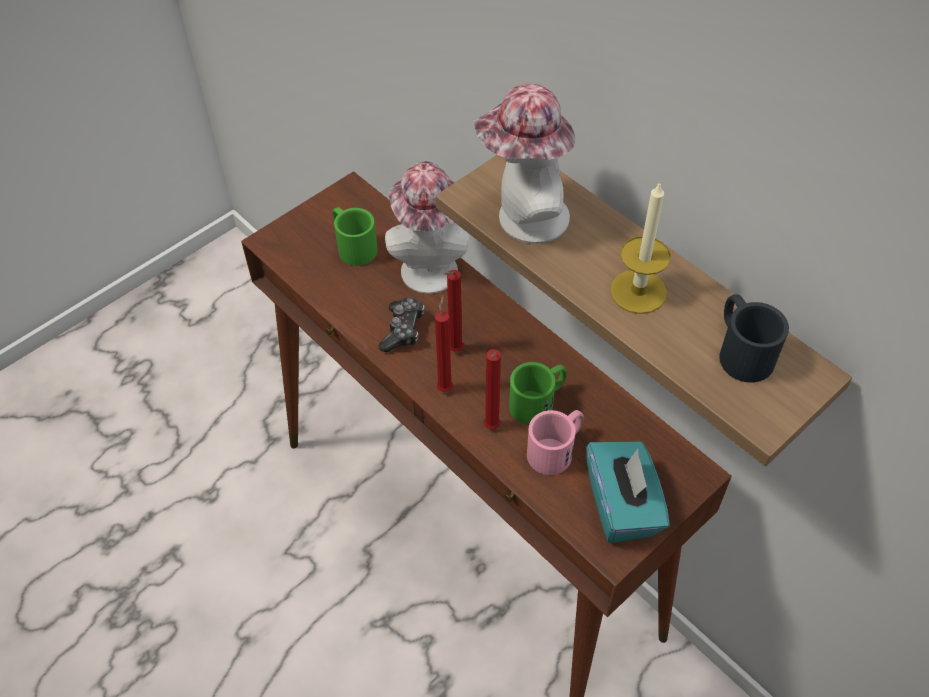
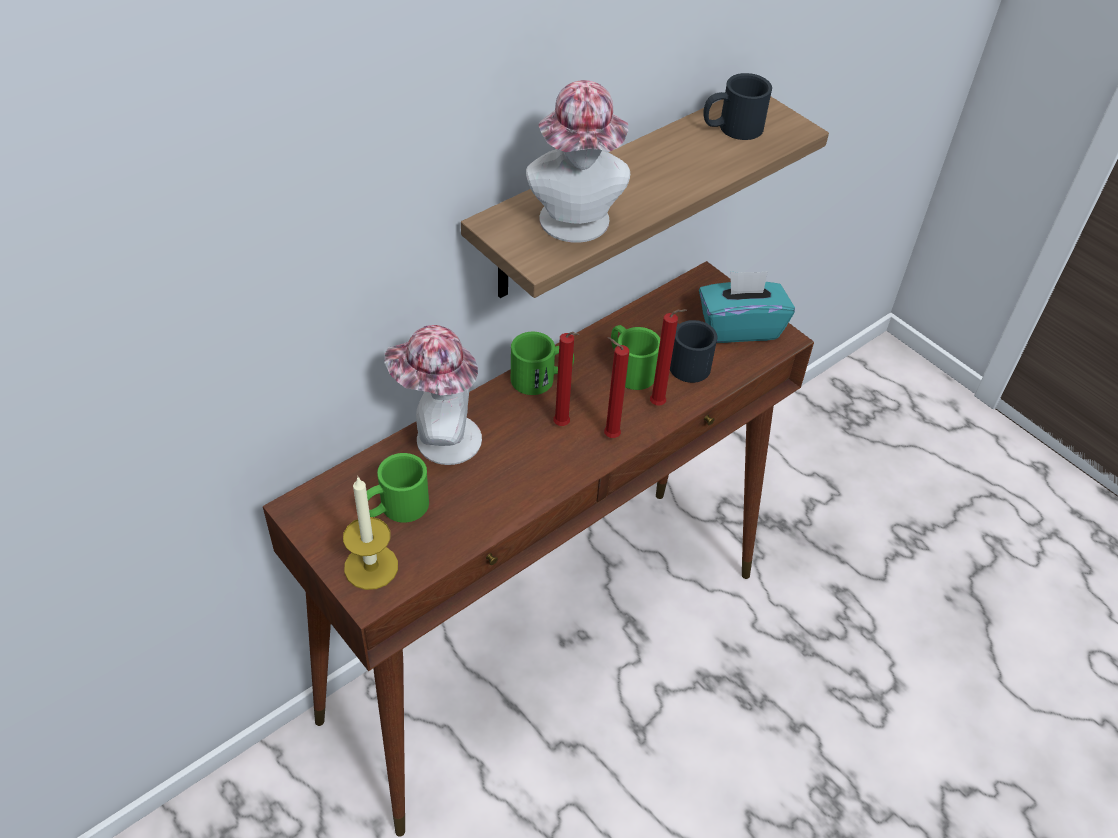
camera: 90 degrees left, 5 degrees down
game controller [379,297,425,352] -> none
pink mug [527,410,584,475] -> black mug [670,320,717,383]
candle [610,182,671,314] -> candle moved to [343,477,398,590]
none -> green mug [511,332,574,395]

